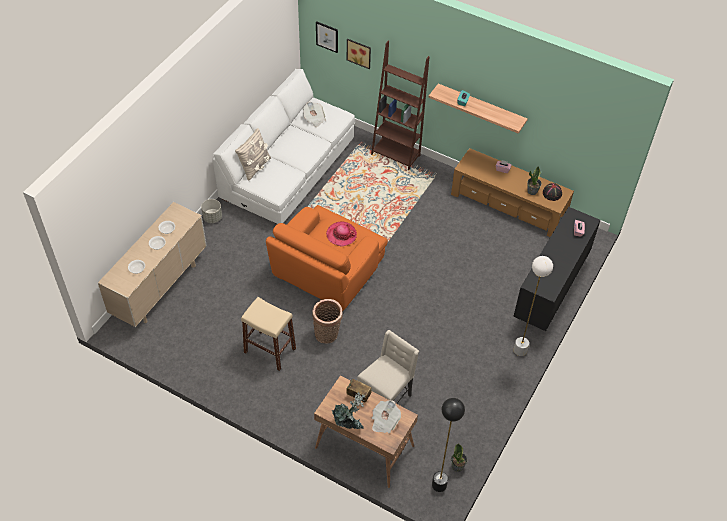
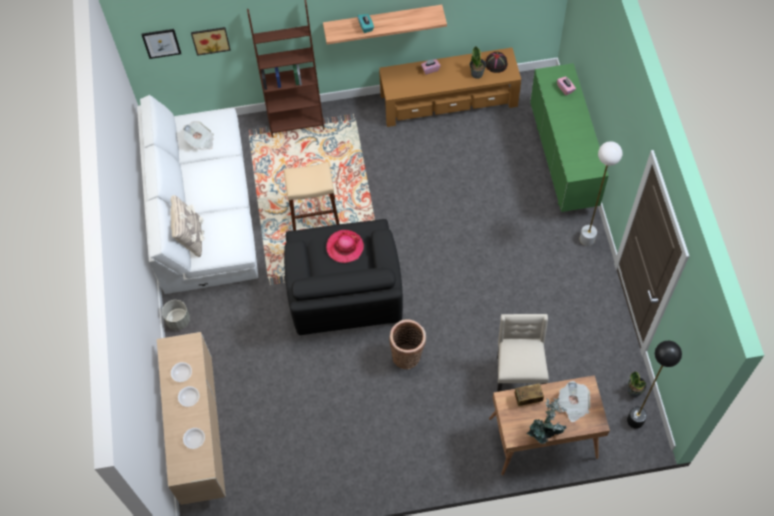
camera: 35 degrees left, 10 degrees up
beige stool [241,297,296,371] -> beige stool moved to [284,162,340,231]
orange armchair [266,205,388,311] -> black armchair [284,219,403,335]
black dresser [513,207,600,331] -> green dresser [530,63,608,212]

